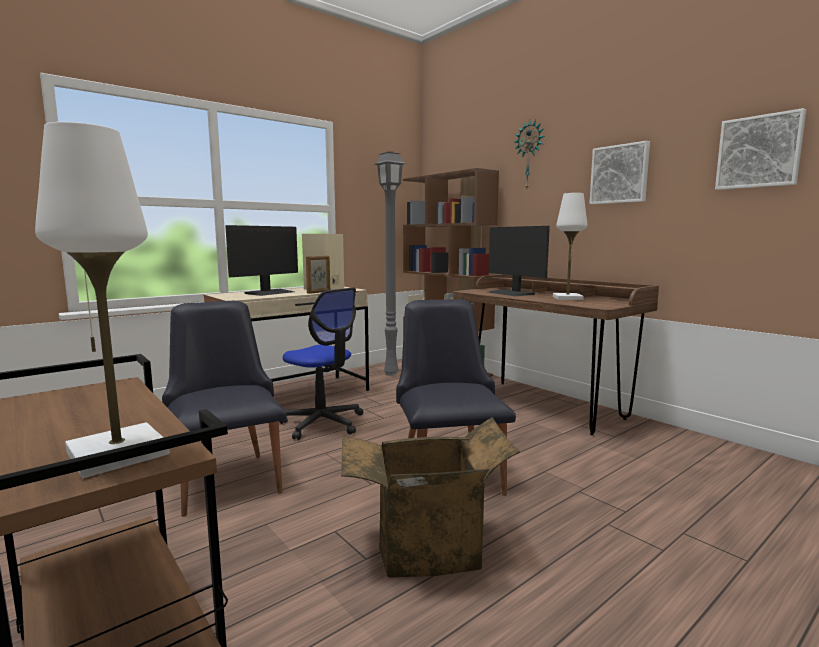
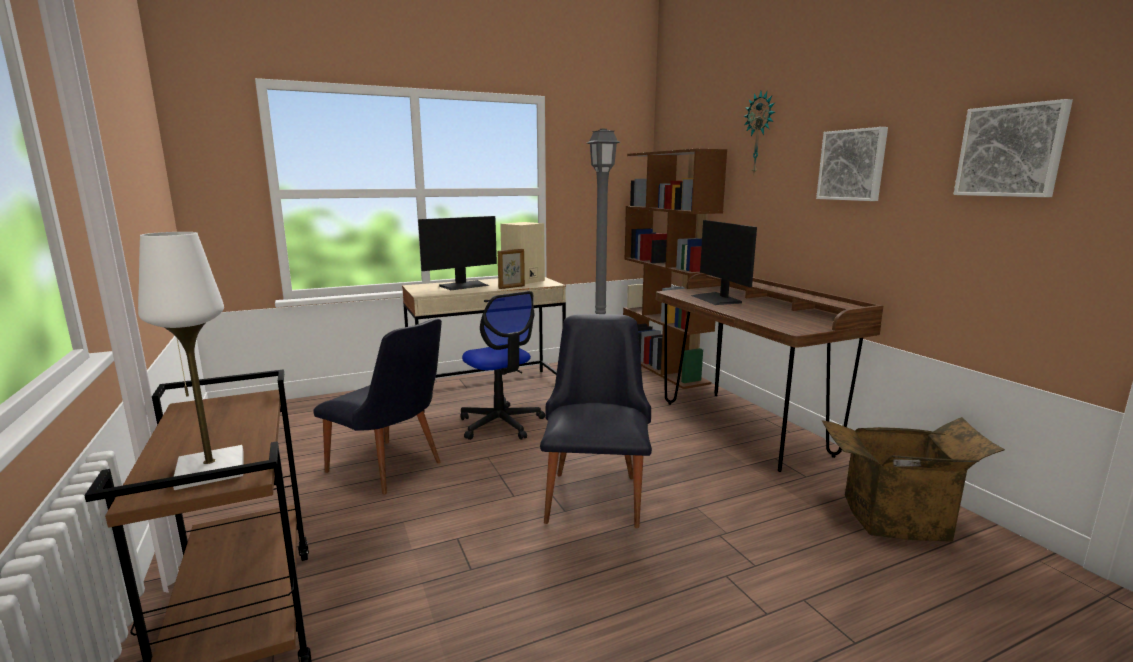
camera: 15 degrees right, 5 degrees up
black chair [162,301,287,517] -> black chair turned 135 degrees clockwise [313,318,442,495]
cardboard box [341,417,520,577] -> cardboard box moved to [822,417,1005,542]
white table lamp [553,193,587,300] -> none

